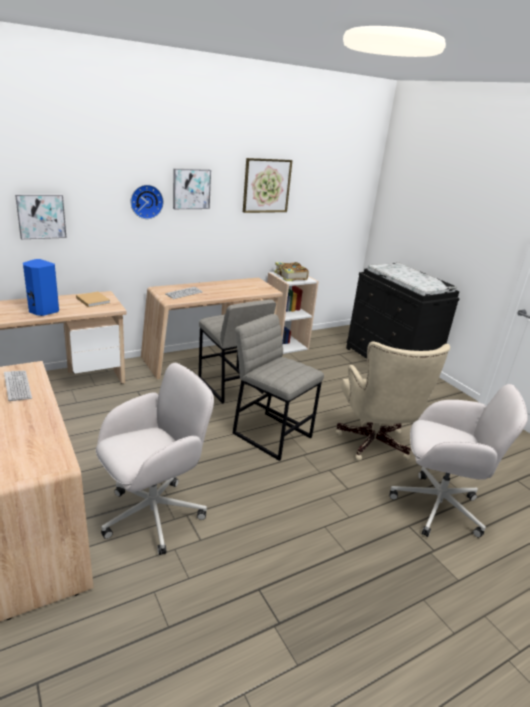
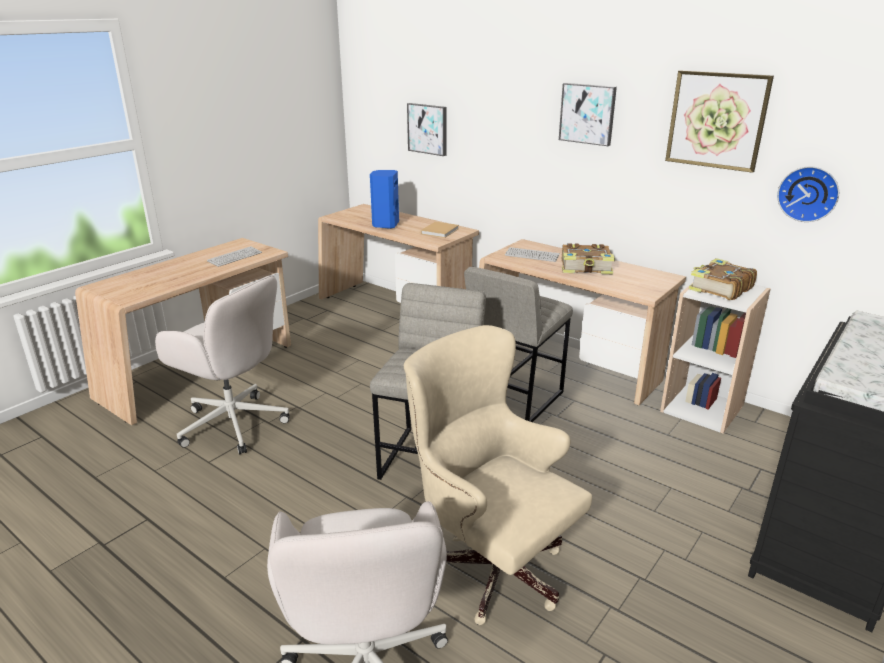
camera: 70 degrees right, 0 degrees up
wall clock [131,185,164,219] -> wall clock moved to [777,167,839,222]
beige office chair [336,342,450,461] -> beige office chair turned 75 degrees clockwise [404,325,592,625]
none -> book [562,243,615,274]

